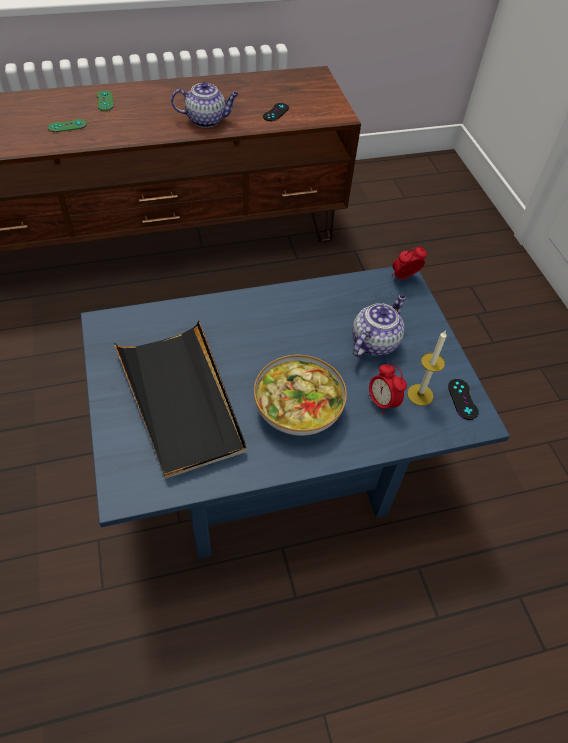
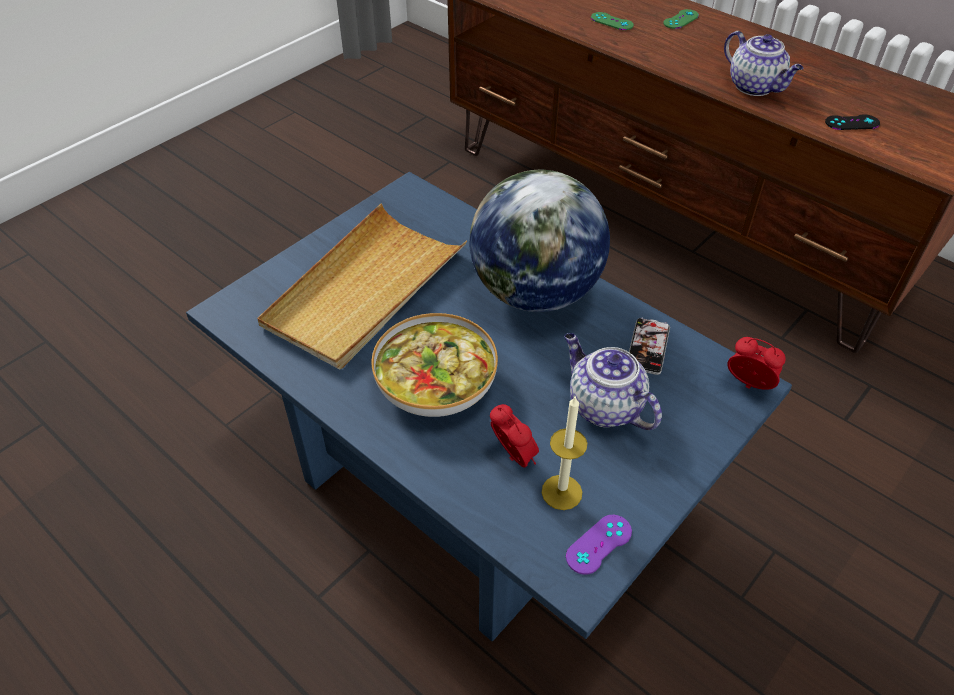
camera: 60 degrees right, 5 degrees down
black tray [114,321,247,479] -> beige tray [257,204,467,369]
teapot [352,294,406,357] -> teapot turned 135 degrees counterclockwise [564,333,662,430]
alarm clock [368,363,407,415] -> alarm clock turned 120 degrees clockwise [490,404,539,468]
black game controller [448,379,479,420] -> purple game controller [566,515,632,575]
none -> globe [470,170,610,312]
none -> phone [629,317,670,375]

